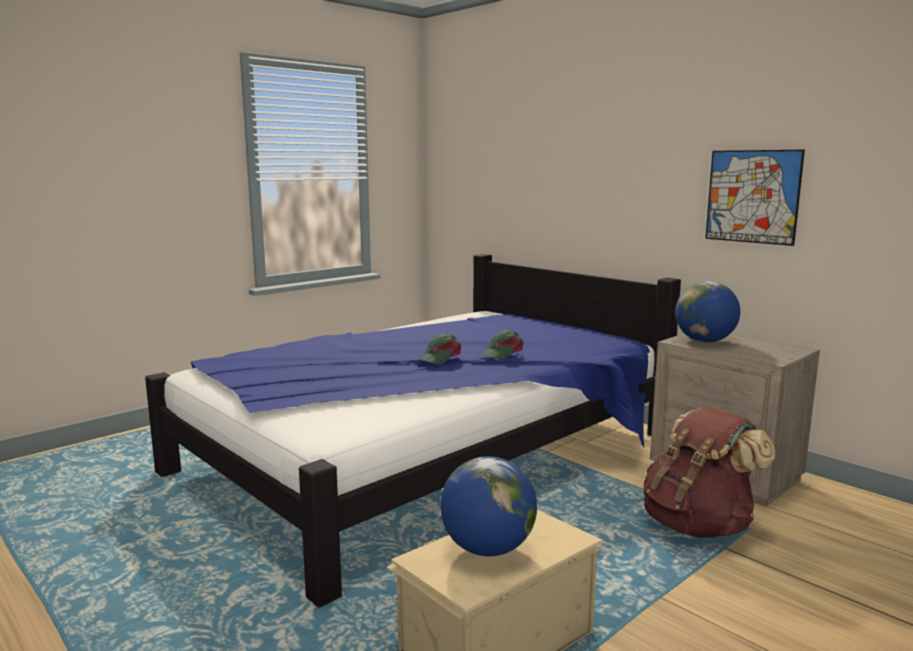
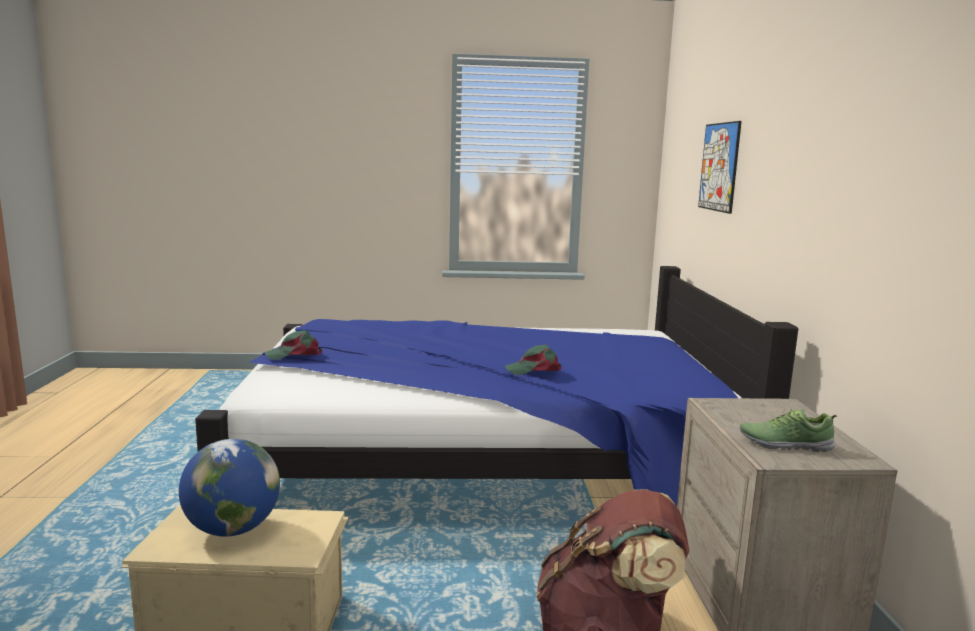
camera: 40 degrees right, 0 degrees up
green cap [418,332,461,365] -> green cap moved to [265,330,322,360]
globe [675,281,740,342] -> none
picture [705,150,805,246] -> picture moved to [698,121,742,214]
none -> shoe [740,409,837,452]

